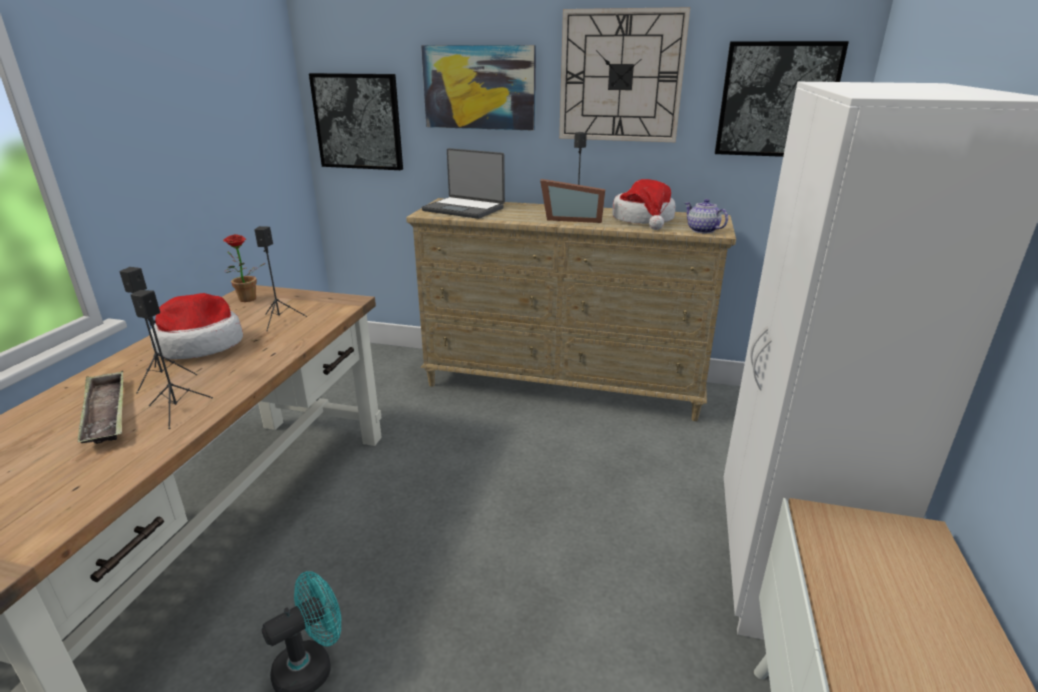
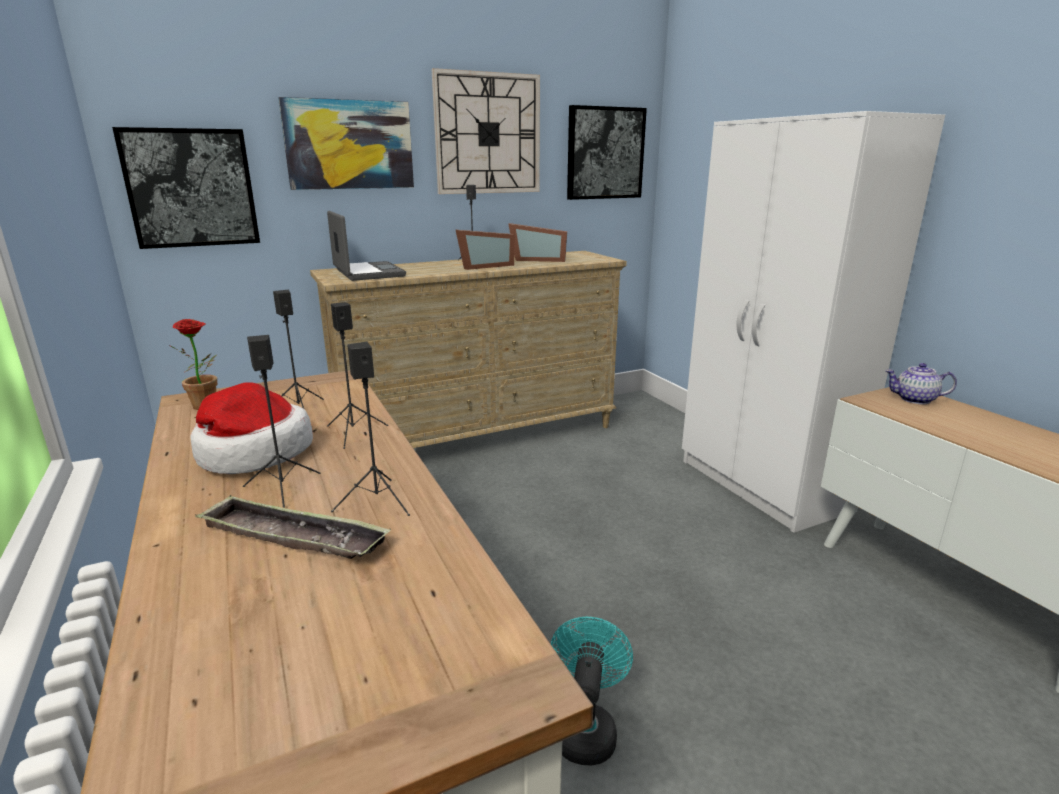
camera: 40 degrees left, 5 degrees down
laptop [422,148,505,219] -> laptop turned 105 degrees counterclockwise [327,211,406,281]
hat [612,179,675,230] -> picture frame [508,223,567,262]
teapot [685,199,728,233] -> teapot moved to [885,363,957,404]
none -> black speaker [327,302,388,449]

